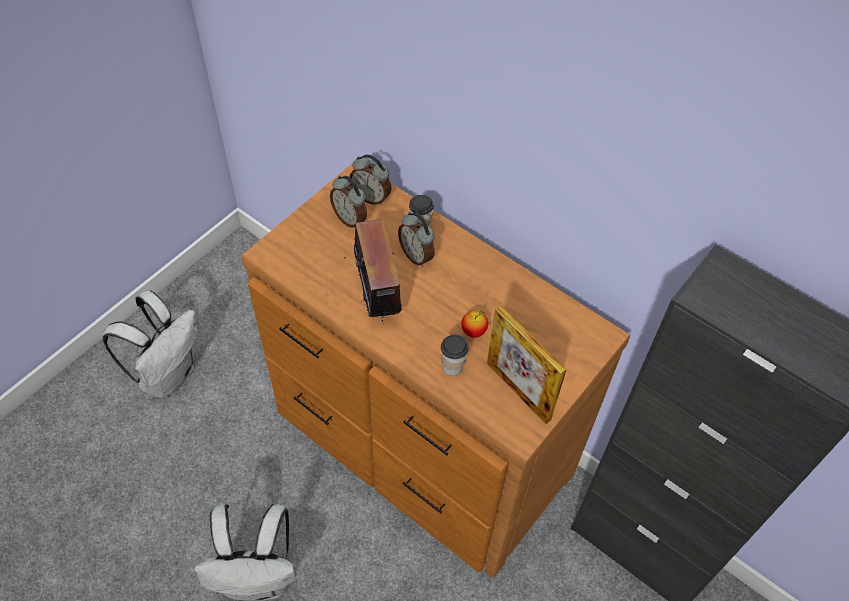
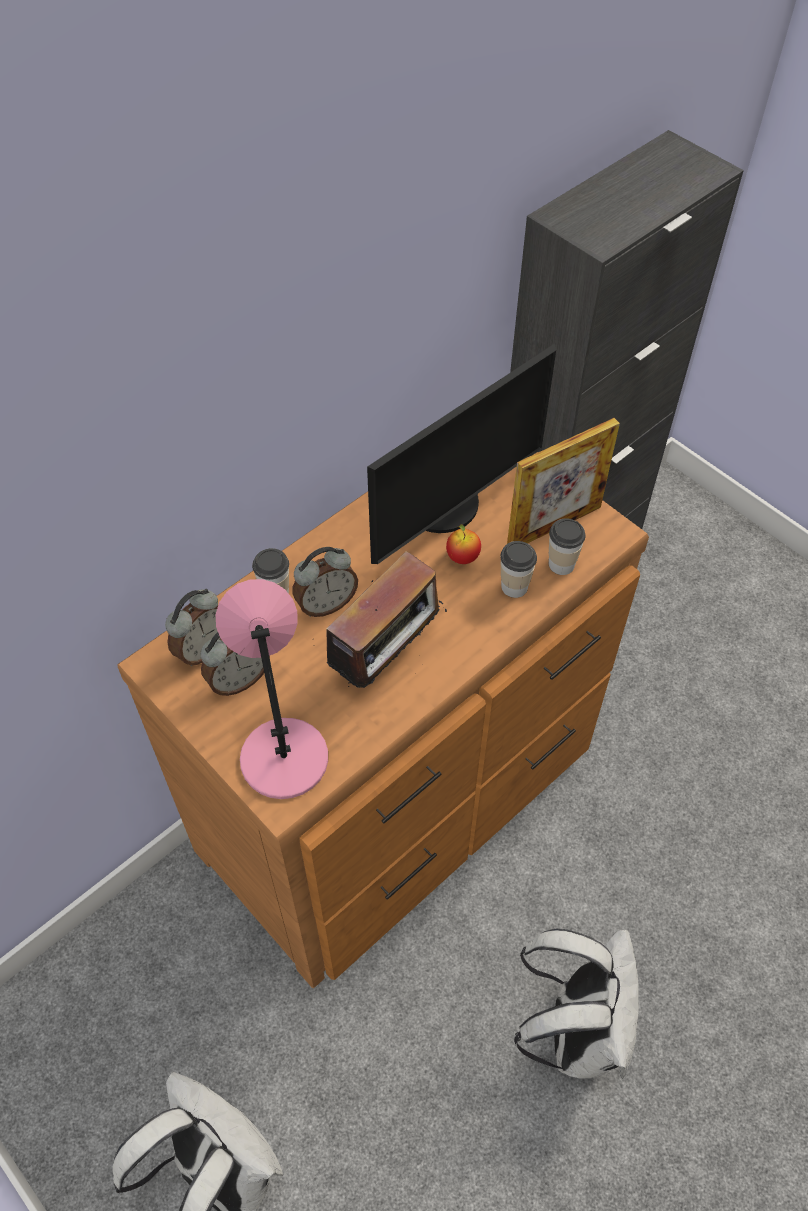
camera: 80 degrees left, 0 degrees up
radio [345,220,404,324] -> radio turned 135 degrees clockwise [327,551,447,688]
none -> pink table lamp [216,579,328,799]
none -> monitor [367,344,556,564]
none -> cup [549,518,586,575]

